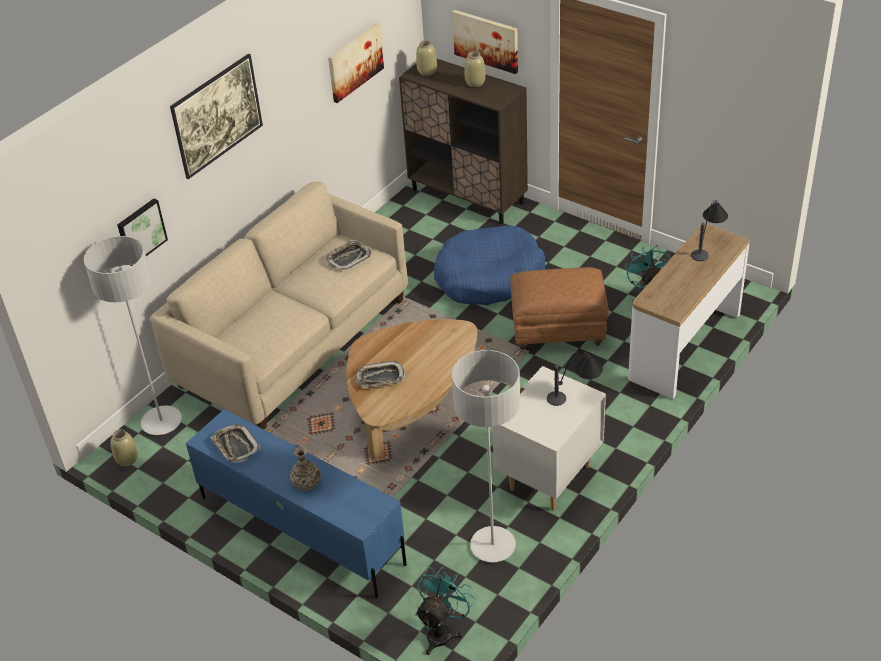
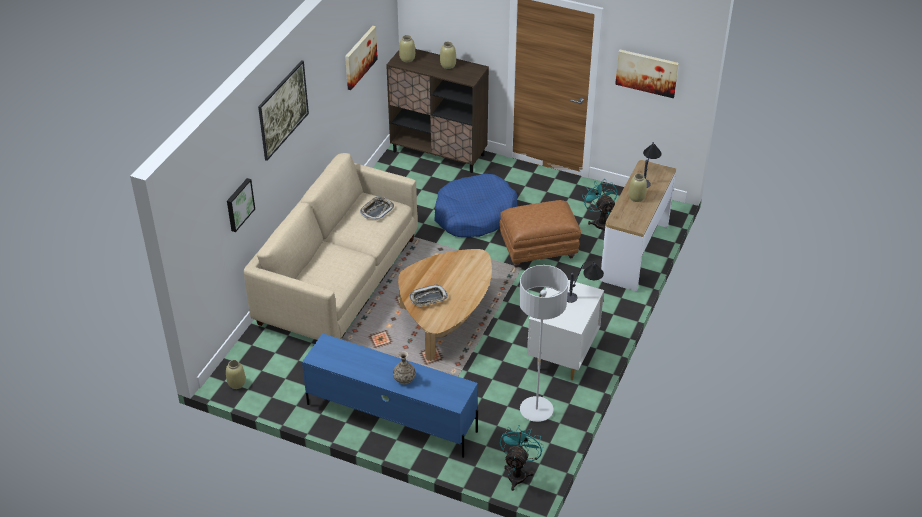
camera: 15 degrees left, 0 degrees up
grey floor lamp [84,236,182,435] -> none
tray [211,424,260,463] -> none
picture [452,10,518,74] -> picture moved to [615,50,679,98]
none -> beige vase [629,173,647,202]

